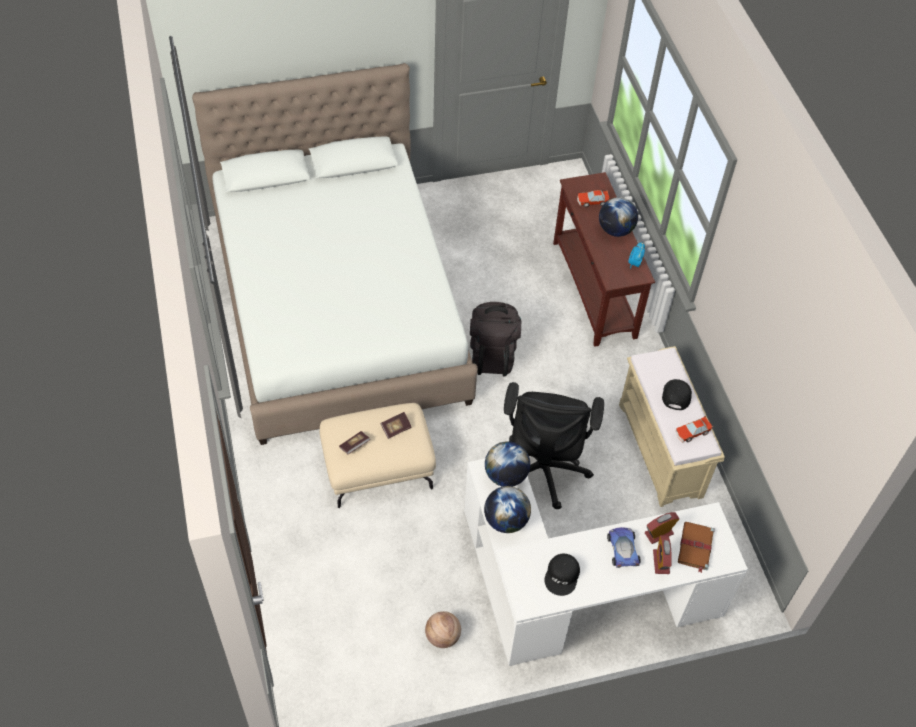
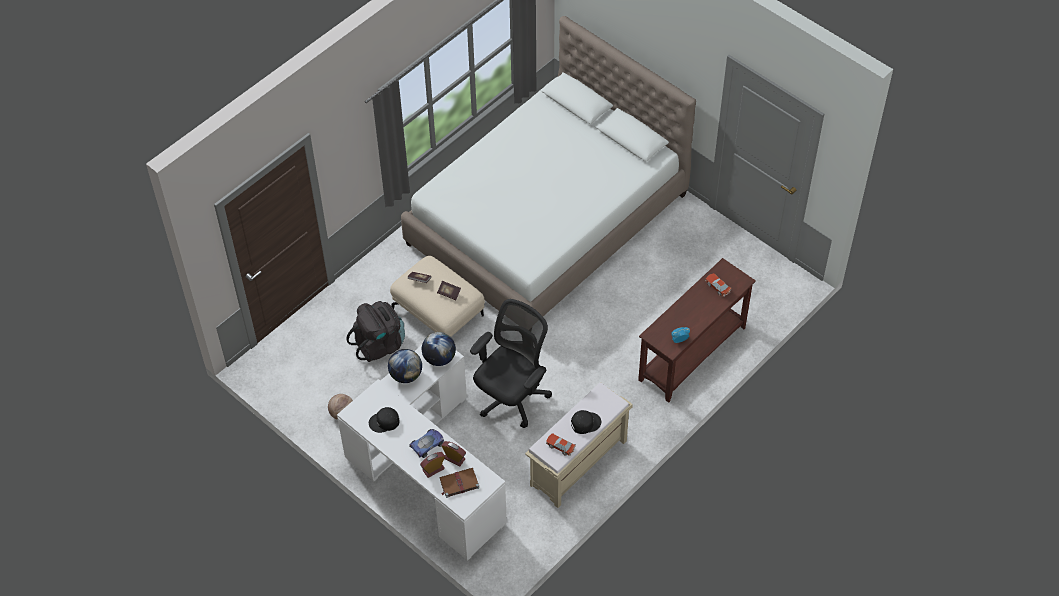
camera: 60 degrees right, 0 degrees up
black backpack [470,302,522,377] -> black backpack moved to [346,301,405,362]
black office chair [504,382,604,509] -> black office chair turned 150 degrees clockwise [470,299,552,428]
globe [599,197,638,237] -> none

